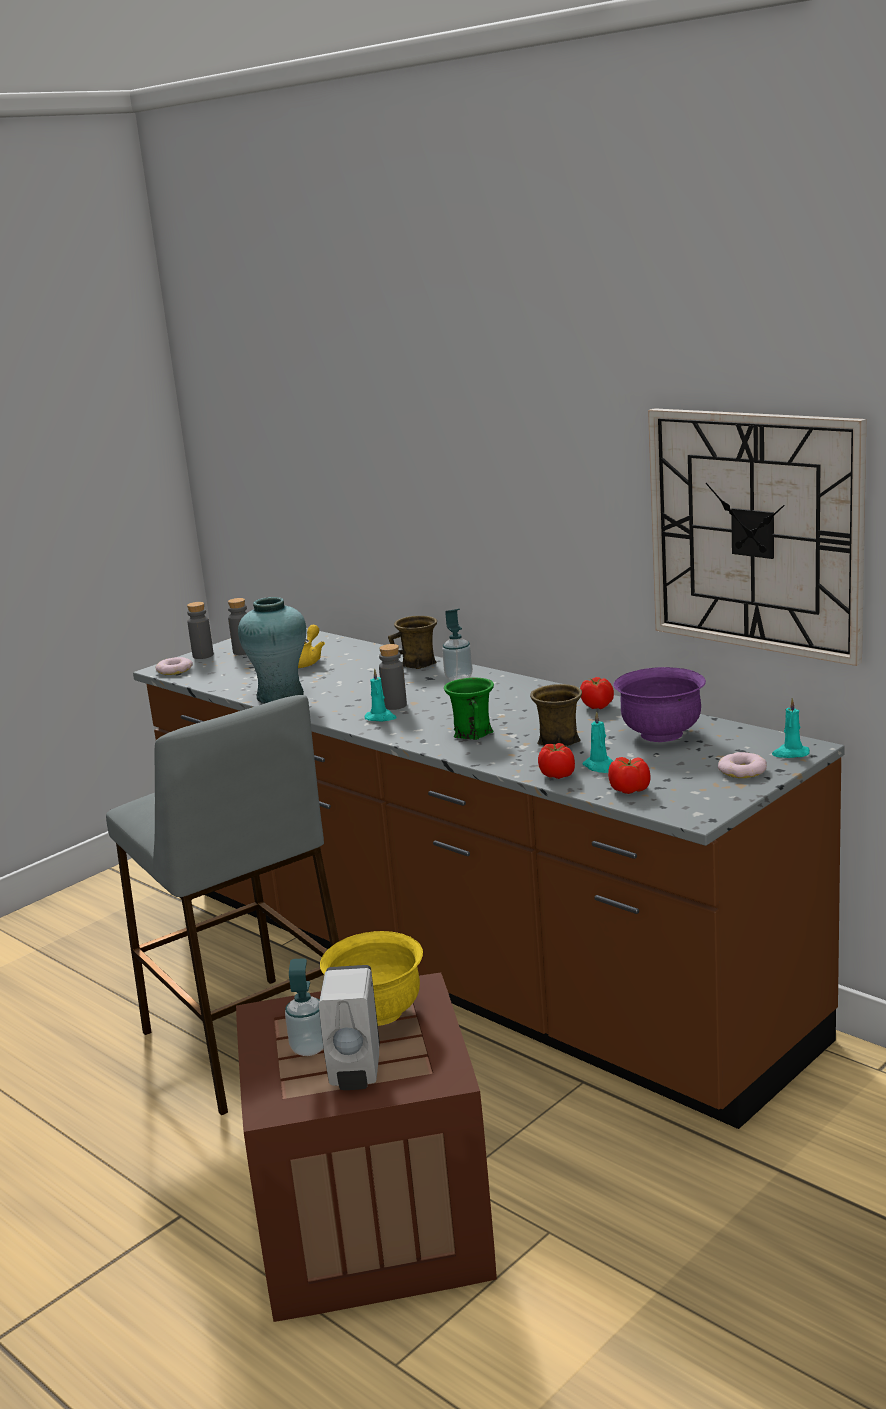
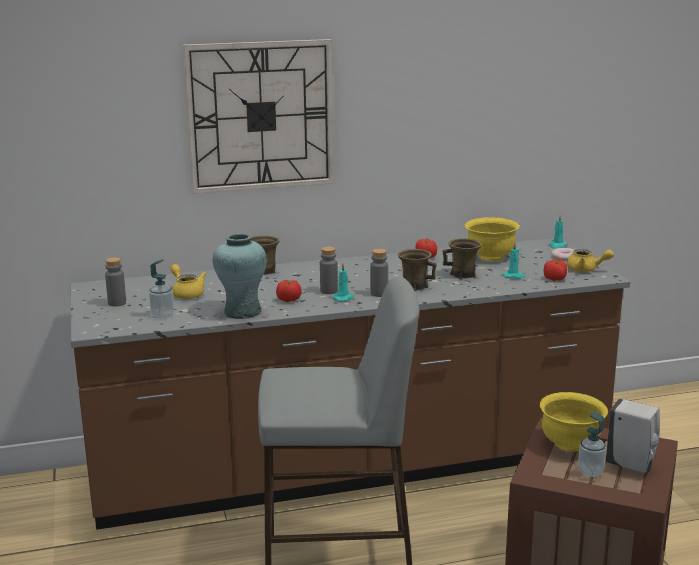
camera: 60 degrees left, 0 degrees up
donut [156,657,193,675] -> none
grey bottle [187,602,214,659] -> grey bottle moved to [370,249,388,297]
soap dispenser [442,609,473,681] -> soap dispenser moved to [149,259,174,319]
green mug [444,678,494,740] -> brown mug [398,249,437,291]
tomato [538,743,575,779] -> tomato moved to [276,280,302,302]
purple bowl [613,667,706,742] -> yellow bowl [465,217,520,261]
wall clock [648,408,866,666] -> wall clock moved to [183,39,334,194]
none -> yellow teapot [567,249,614,272]

